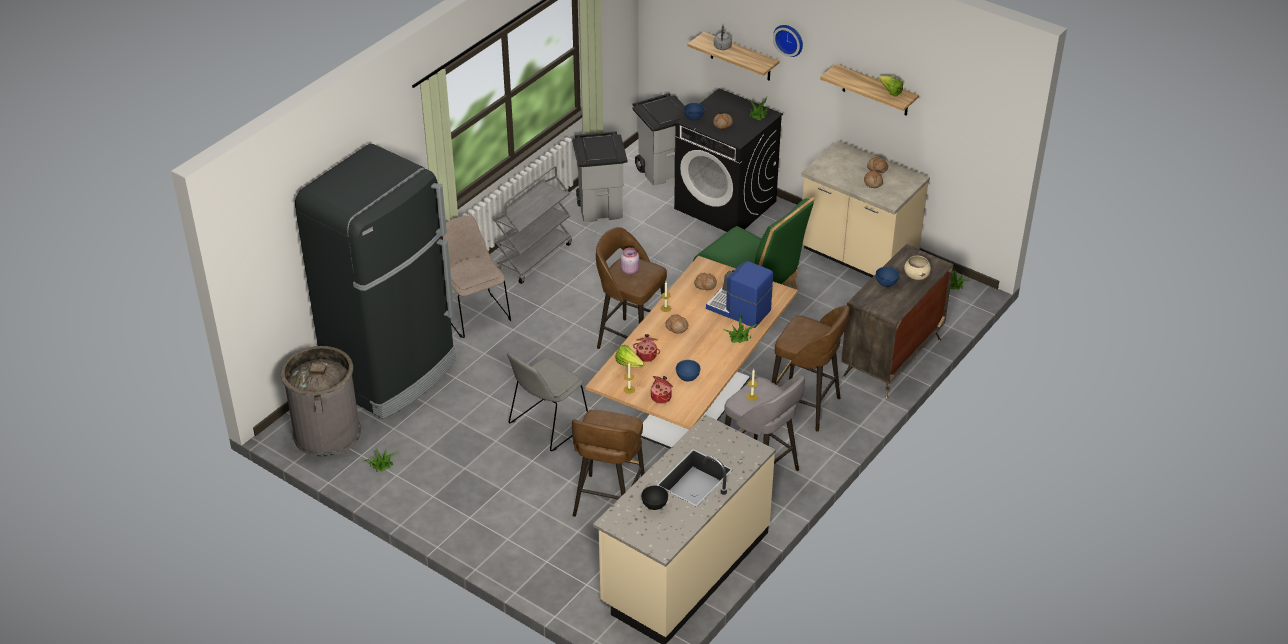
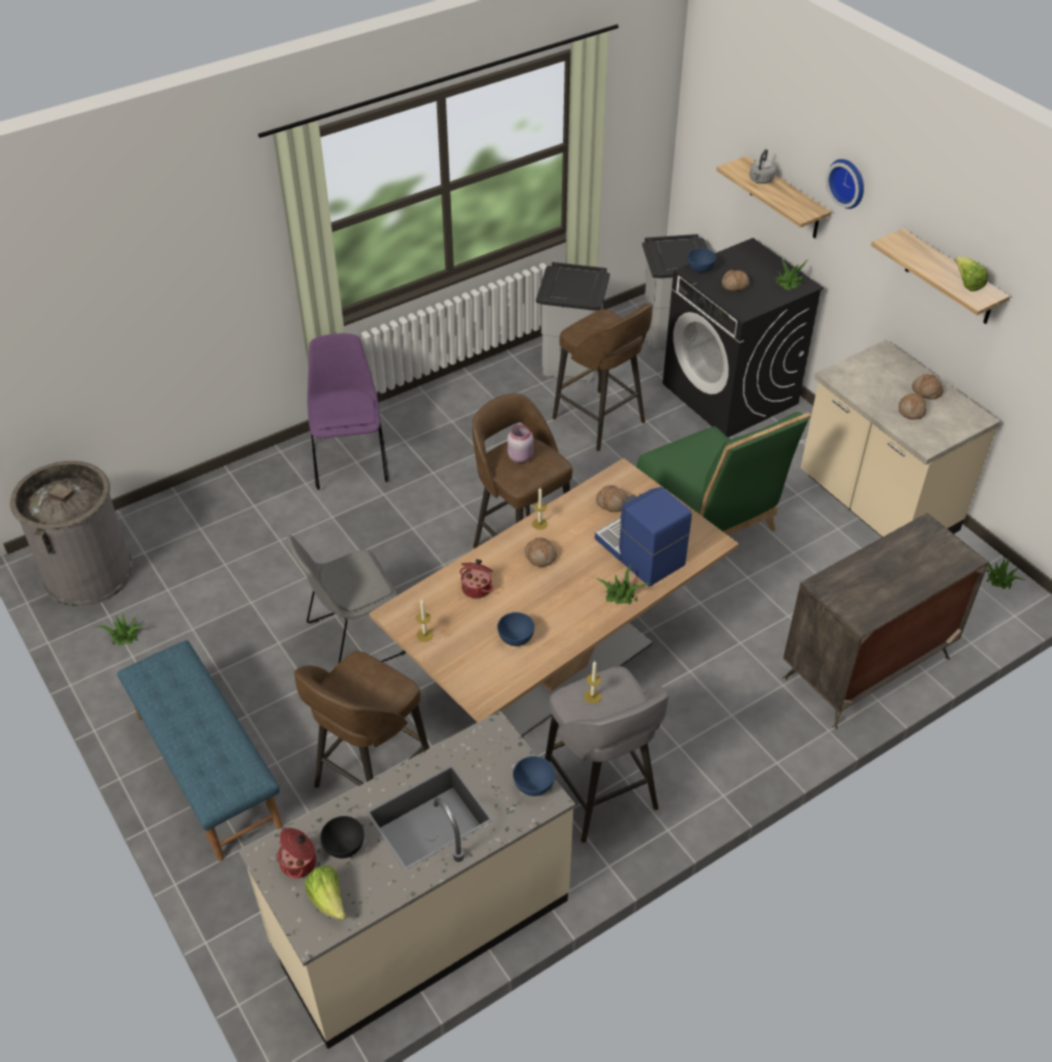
camera: 20 degrees right, 5 degrees up
black fridge [295,144,456,419] -> none
beige chair [443,215,511,338] -> purple chair [307,333,389,490]
grey cart [493,166,572,284] -> none
lettuce [616,345,645,368] -> lettuce moved to [305,865,346,920]
cooking pot [651,376,673,403] -> cooking pot moved to [276,828,316,878]
brown stool [772,305,850,432] -> brown stool moved to [552,303,653,451]
blue bowl [876,267,899,287] -> blue bowl moved to [513,756,555,796]
beige bowl [904,256,931,280] -> none
none -> blue bench [117,640,283,861]

